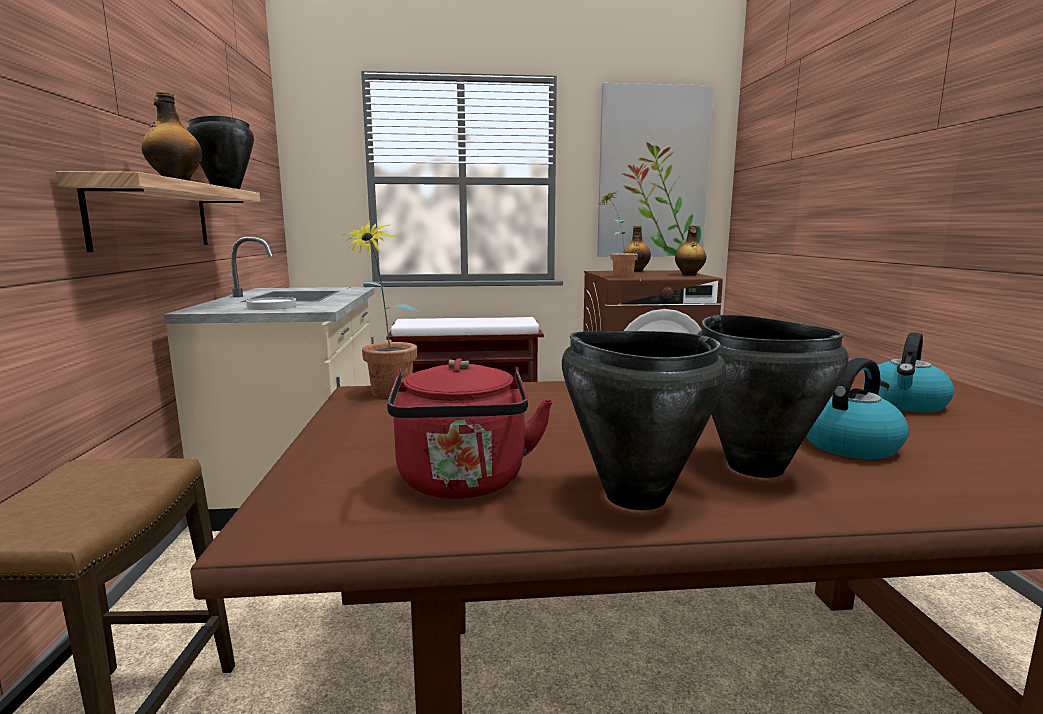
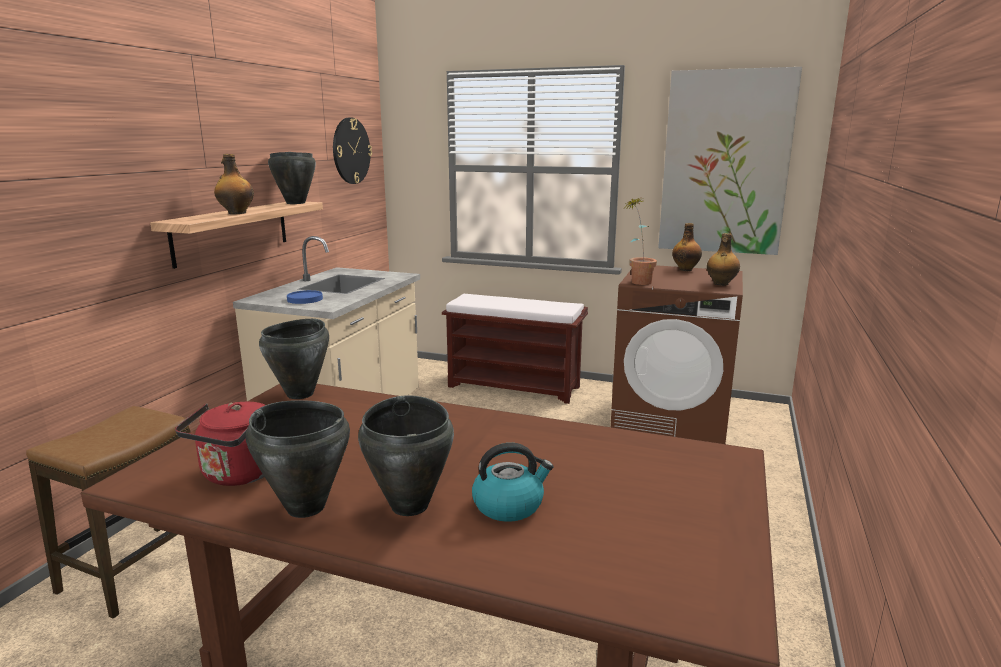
camera: 25 degrees right, 5 degrees up
white plate [246,297,296,310] -> blue plate [287,290,323,304]
potted plant [344,220,420,398] -> black cooking pot [259,319,329,399]
kettle [864,332,954,412] -> none
none -> wall clock [333,117,372,184]

